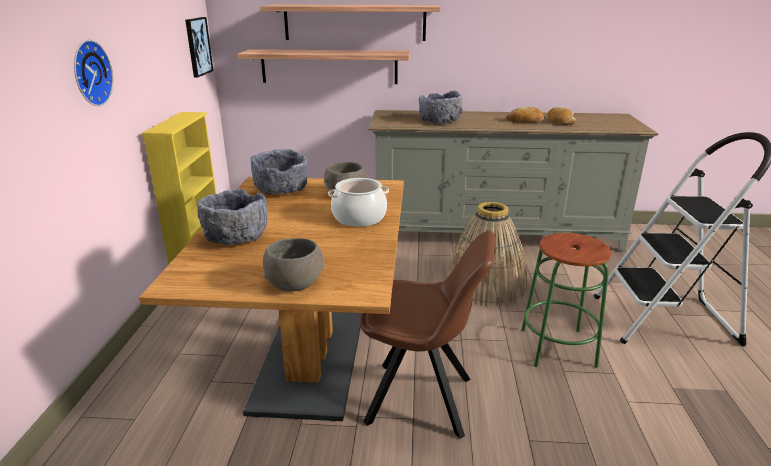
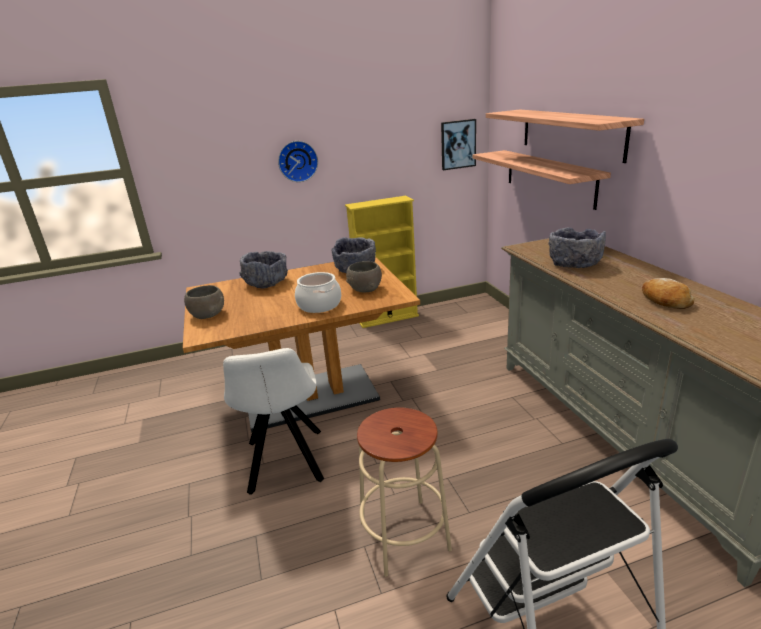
camera: 70 degrees right, 0 degrees up
brown chair [360,231,495,439] -> white chair [223,348,324,495]
basket [447,202,527,306] -> none
green stool [522,233,611,368] -> beige stool [357,408,452,577]
bread [547,107,576,125] -> none

